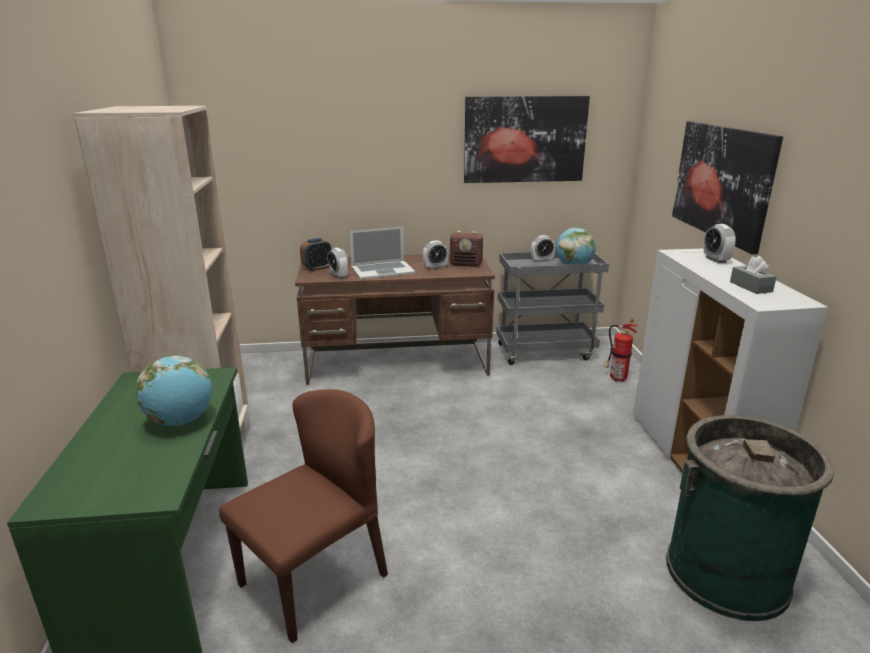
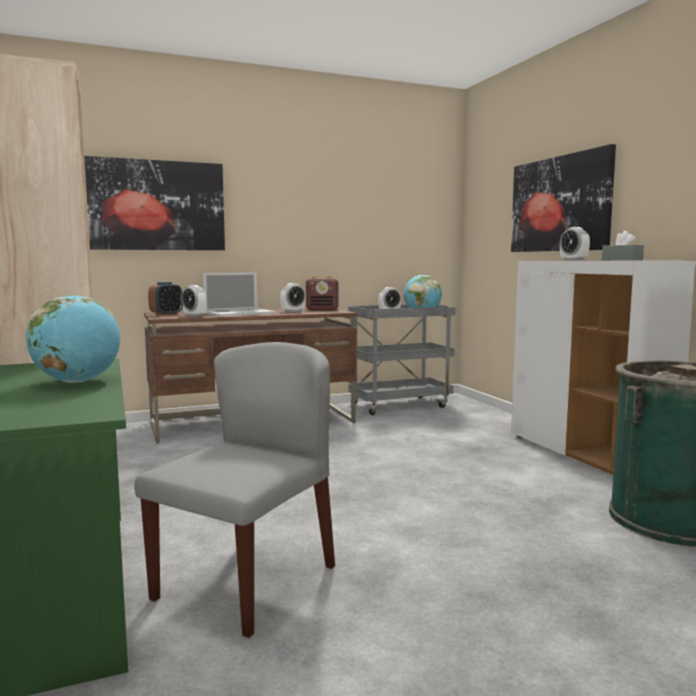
camera: 15 degrees left, 15 degrees down
brown chair [219,389,388,643] -> grey chair [135,342,335,638]
picture [464,96,590,183] -> picture moved to [84,156,225,250]
fire extinguisher [603,319,639,382] -> none

